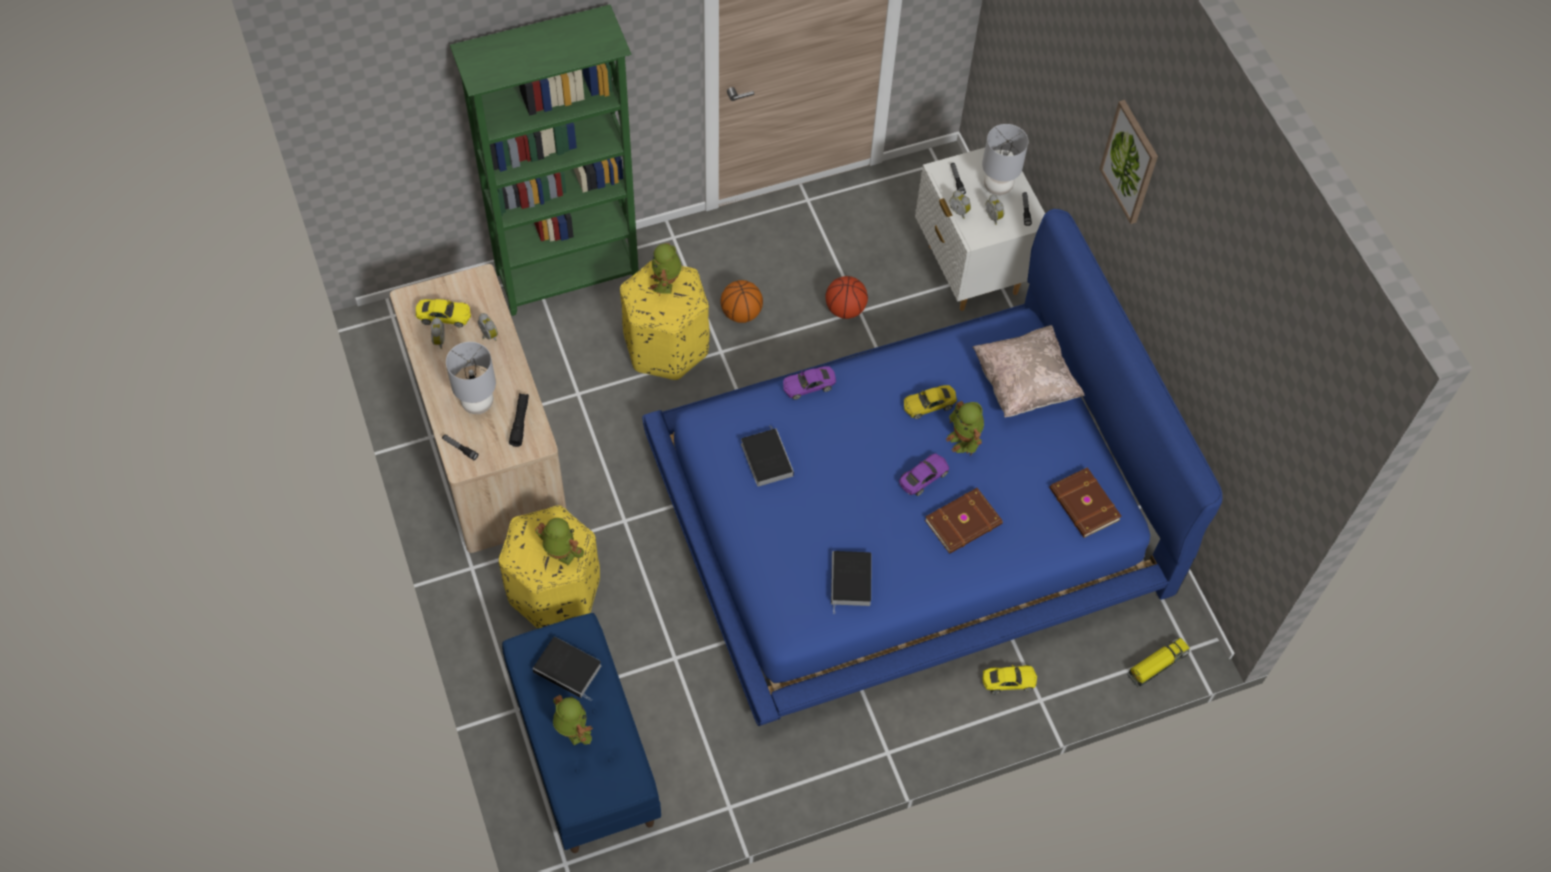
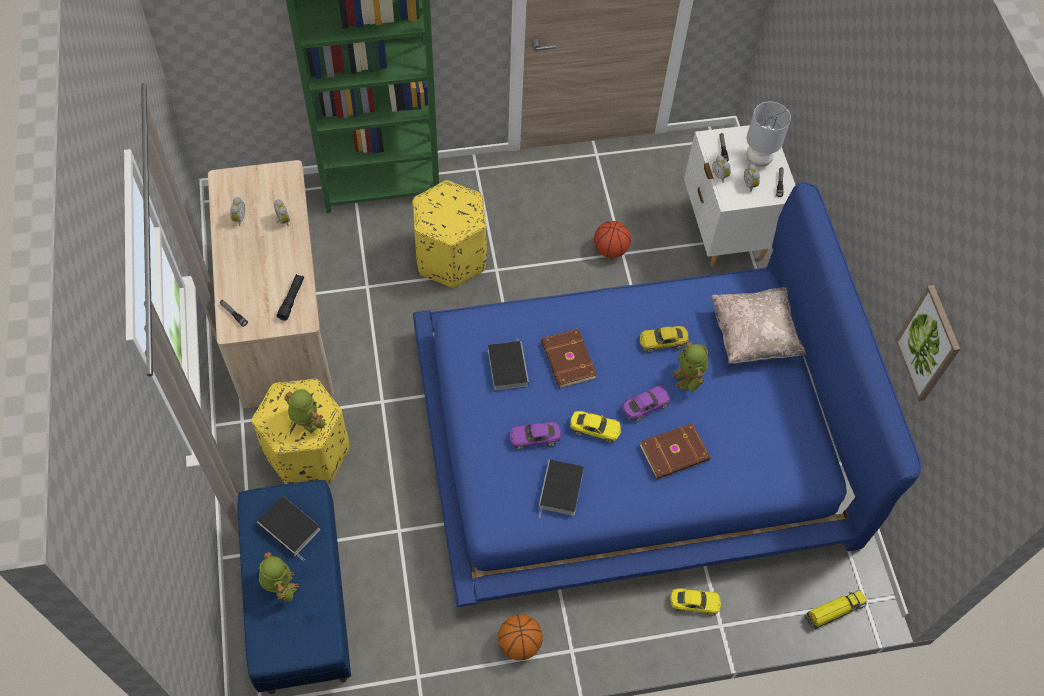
camera: 10 degrees right, 0 degrees up
yellow toy car [416,299,471,327] -> yellow toy car moved to [570,411,621,443]
grey table lamp [446,342,496,414] -> none
toy robot [650,243,682,296] -> none
basketball [721,280,763,323] -> basketball moved to [498,614,543,660]
purple toy car [783,366,836,400] -> purple toy car moved to [510,422,561,450]
brown book [1049,467,1122,538] -> brown book moved to [541,329,597,388]
picture [1099,100,1158,224] -> picture moved to [895,285,960,401]

